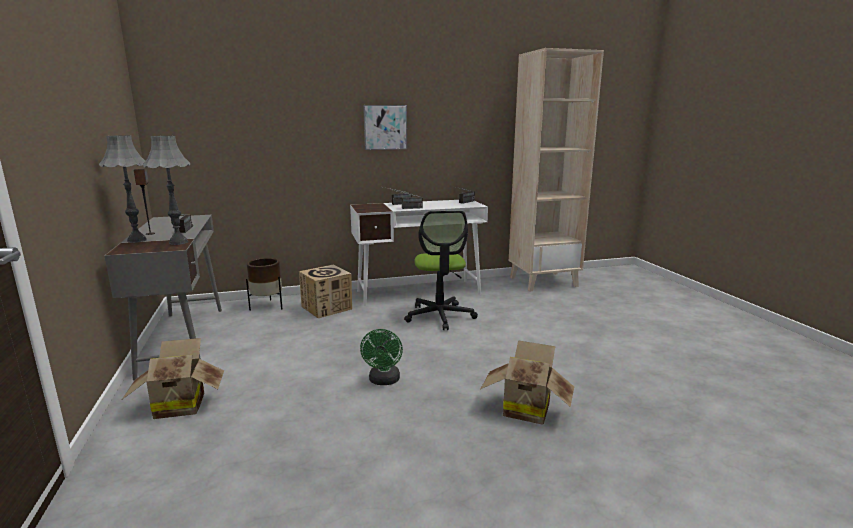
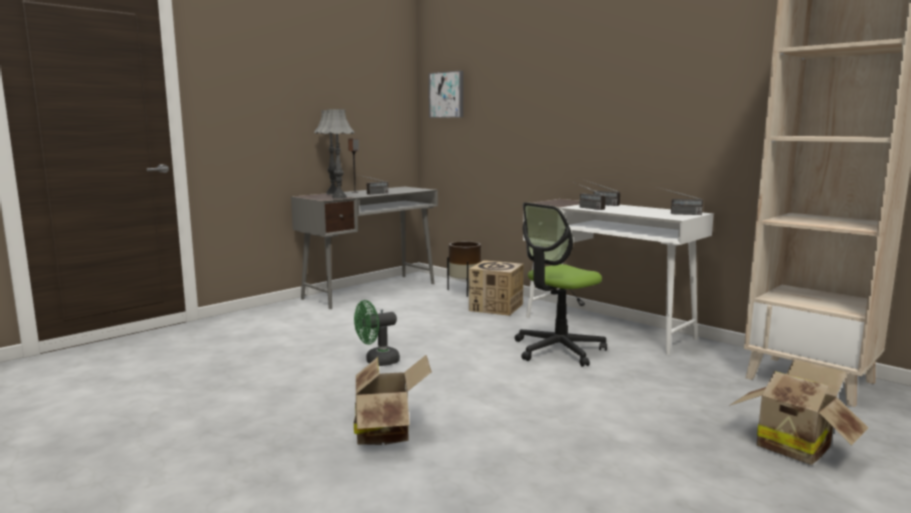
camera: 60 degrees right, 5 degrees down
cardboard box [122,338,224,419] -> cardboard box moved to [729,359,868,465]
picture [363,105,407,150] -> picture moved to [429,71,463,118]

